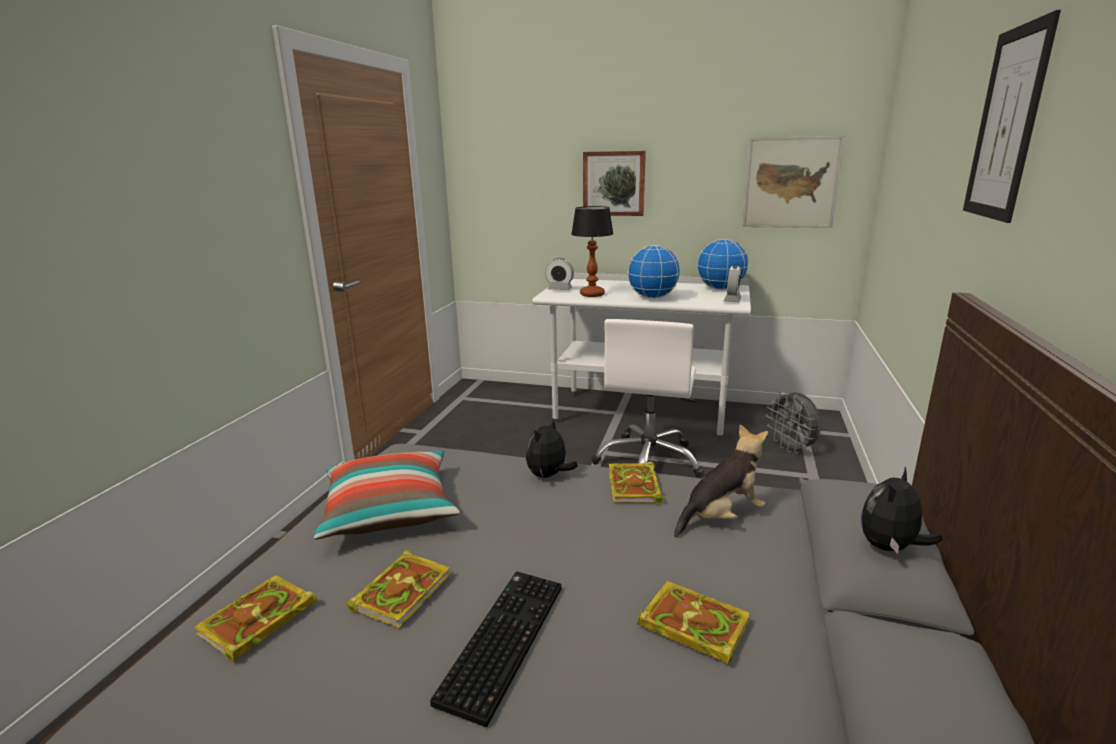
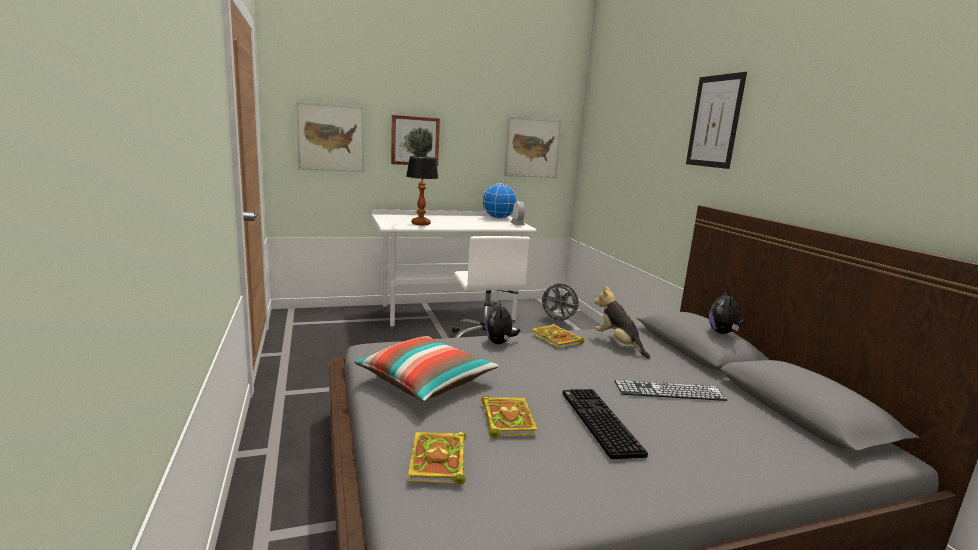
camera: 35 degrees left, 5 degrees down
alarm clock [545,258,574,290] -> none
globe [627,245,681,299] -> none
book [637,581,750,666] -> keyboard [615,380,727,401]
plush toy [674,424,768,537] -> plush toy turned 60 degrees counterclockwise [594,286,650,359]
none -> picture [295,101,364,172]

